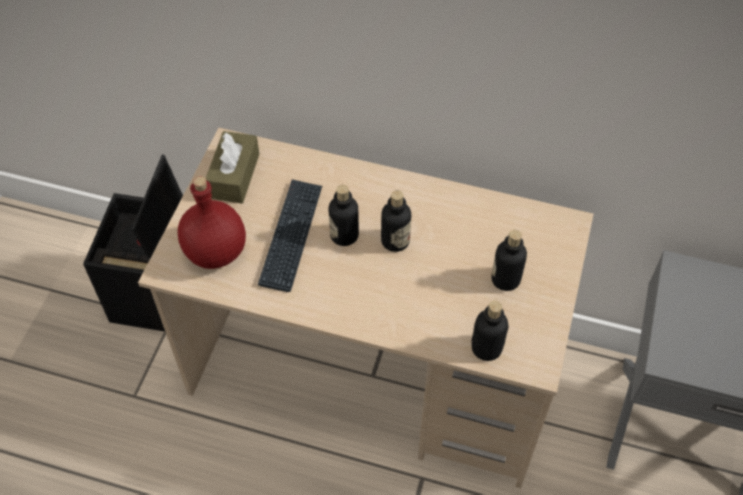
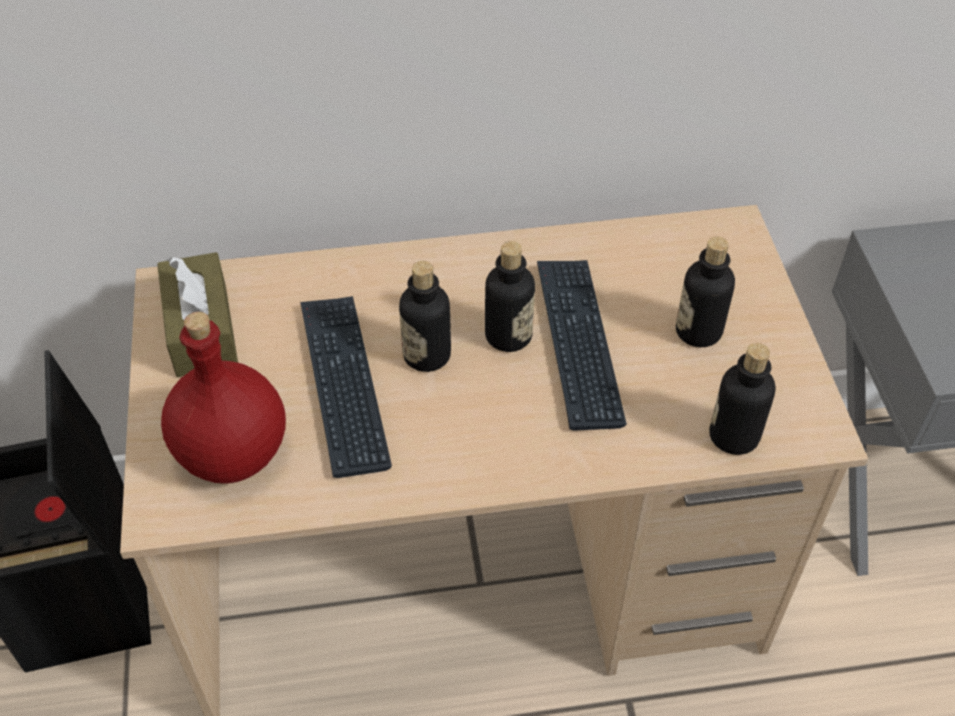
camera: 25 degrees left, 5 degrees down
none -> keyboard [537,260,627,431]

